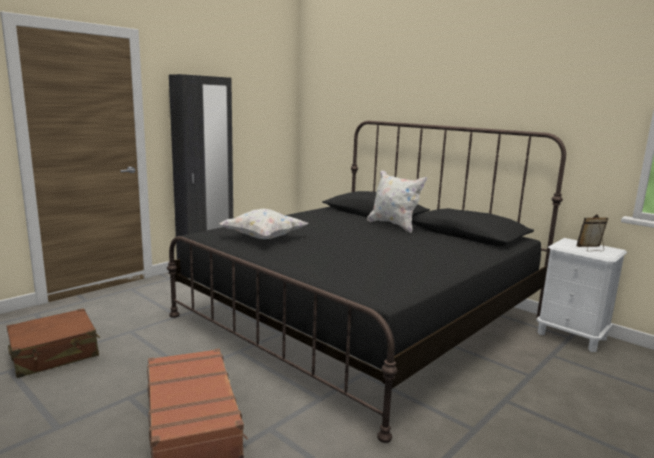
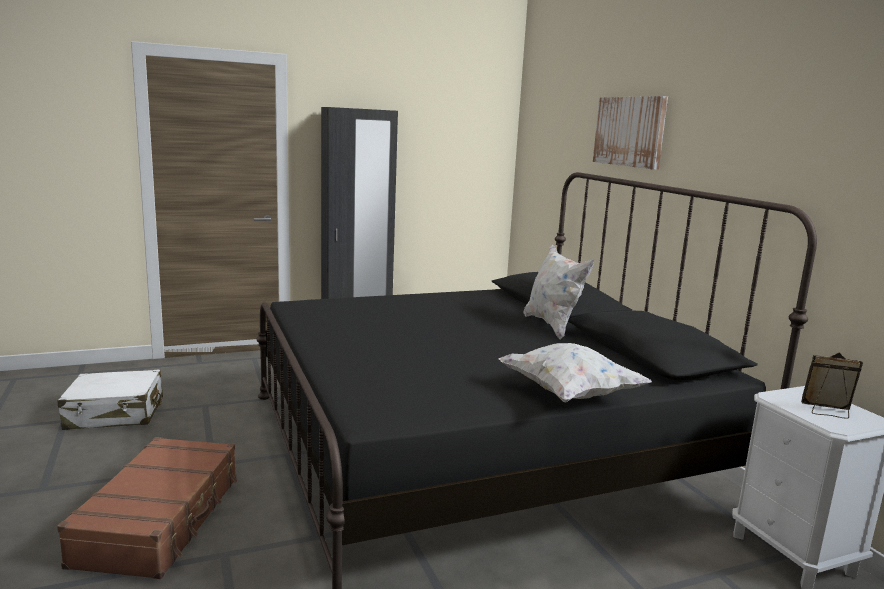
camera: 25 degrees right, 0 degrees up
brown suitcase [7,308,100,378] -> white suitcase [57,370,163,430]
white pillow [219,208,308,239] -> white pillow moved to [499,343,652,403]
none -> picture [593,96,668,170]

